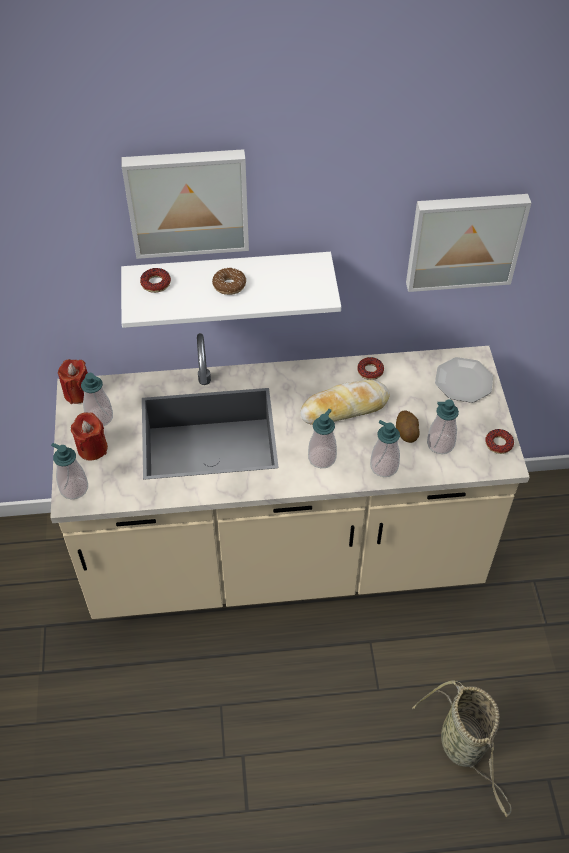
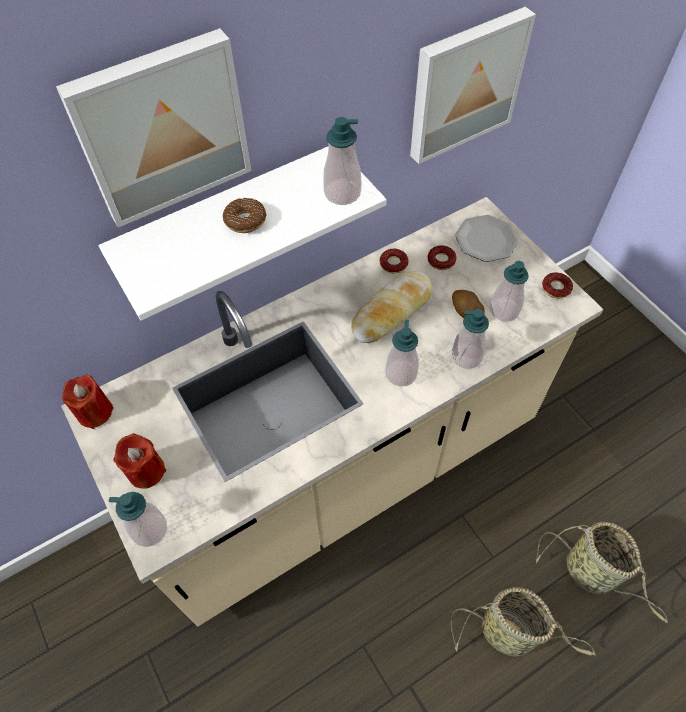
camera: 25 degrees left, 5 degrees up
soap dispenser [81,373,113,426] -> soap dispenser moved to [323,117,361,205]
donut [140,268,171,293] -> donut moved to [428,245,457,270]
none -> basket [451,587,596,656]

